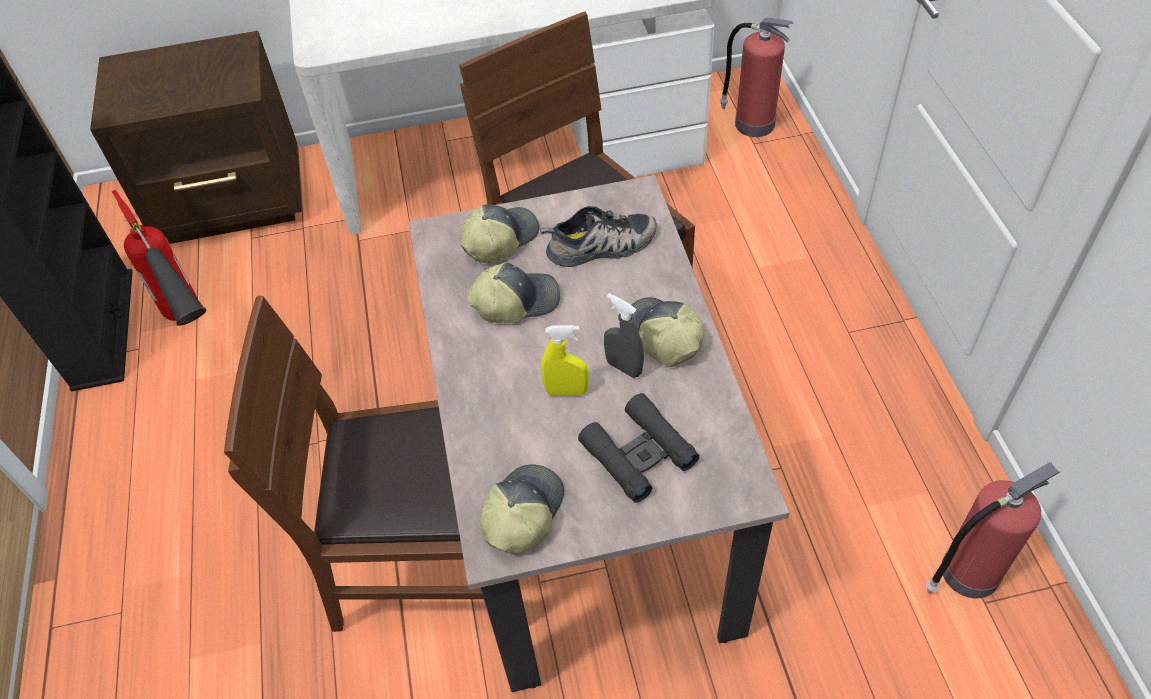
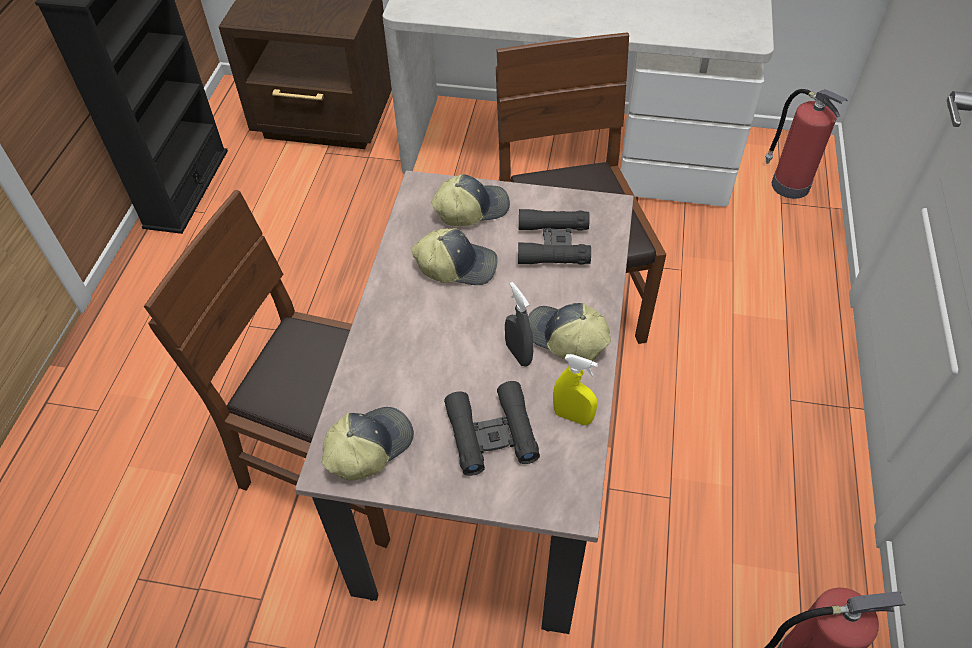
camera: 20 degrees right, 0 degrees up
fire extinguisher [112,190,207,326] -> none
shoe [540,206,657,267] -> black binoculars [518,209,591,264]
yellow spray bottle [541,325,589,396] -> yellow spray bottle moved to [553,354,598,425]
cap [631,297,704,367] -> cap turned 45 degrees counterclockwise [528,303,611,361]

